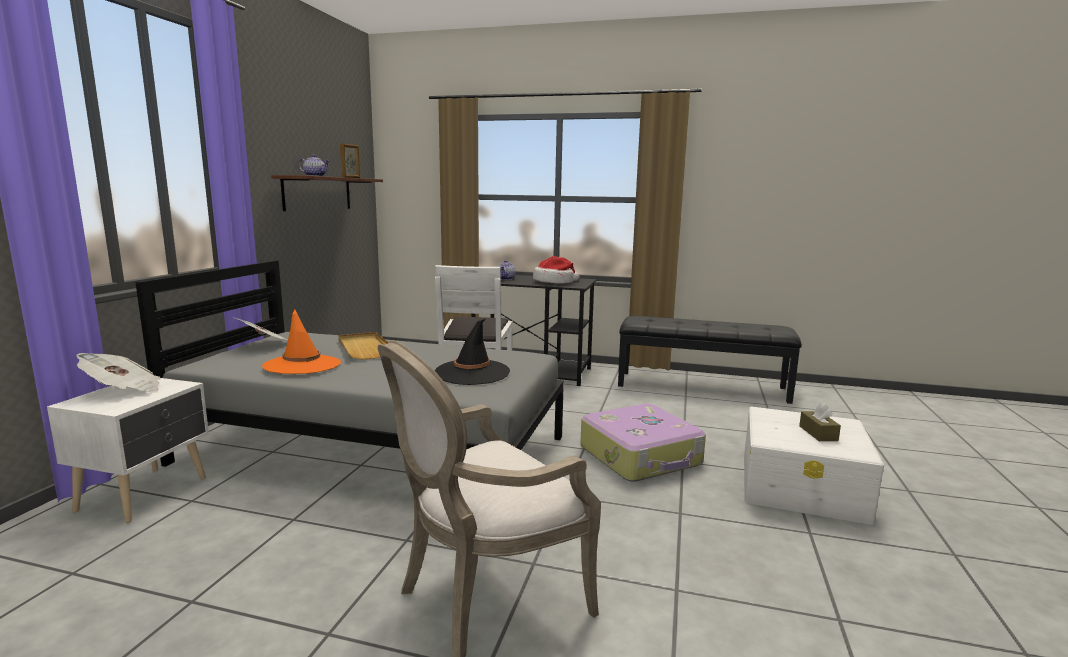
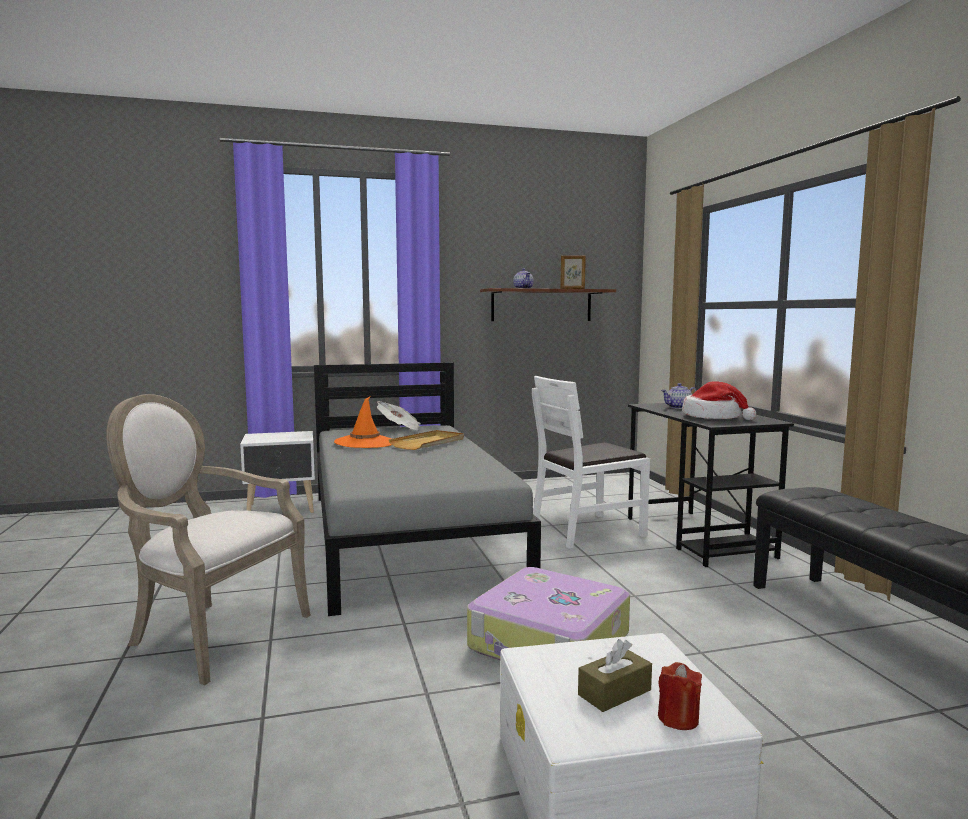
camera: 60 degrees right, 5 degrees down
newspaper [76,353,161,392] -> none
black hat [435,319,510,385] -> none
none -> red candle [658,662,702,730]

